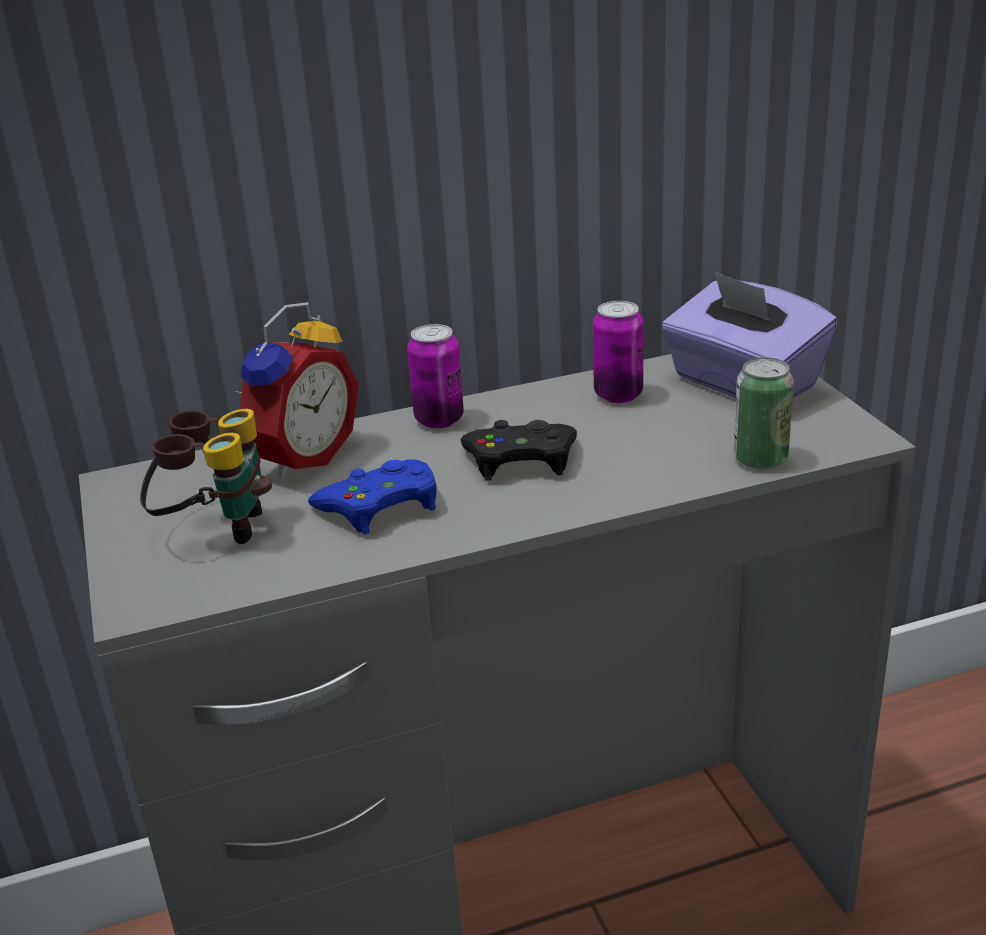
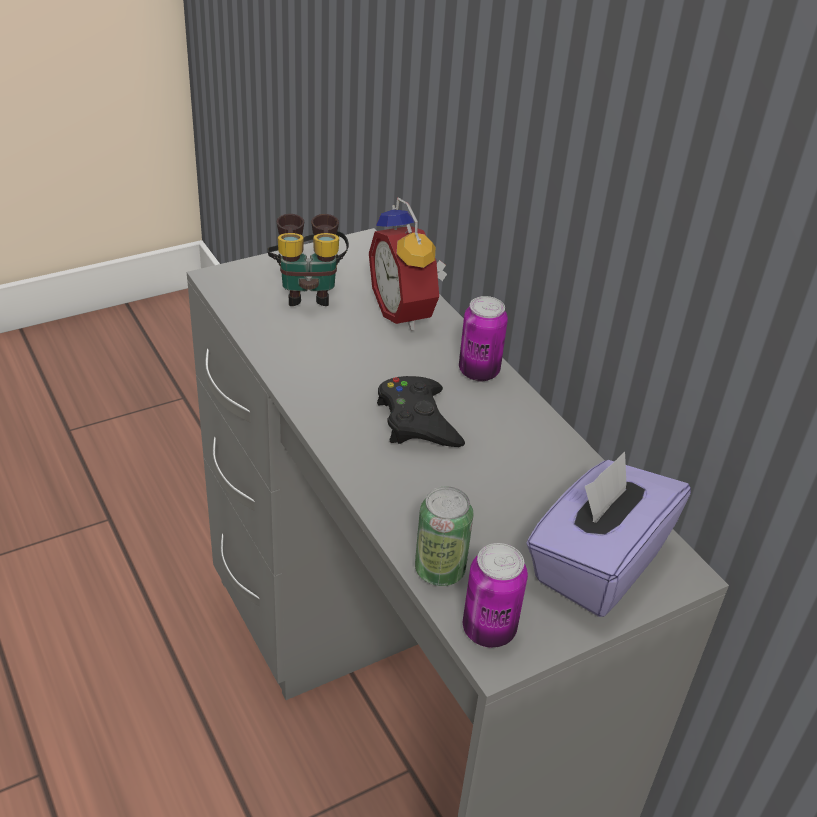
camera: 75 degrees right, 10 degrees up
alarm clock [235,302,359,478] -> alarm clock turned 45 degrees clockwise [369,198,447,331]
blue game controller [308,459,436,534] -> none
can [593,301,644,403] -> can moved to [463,543,528,648]

